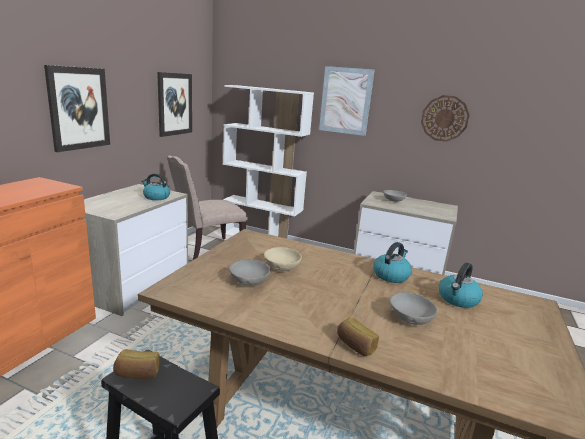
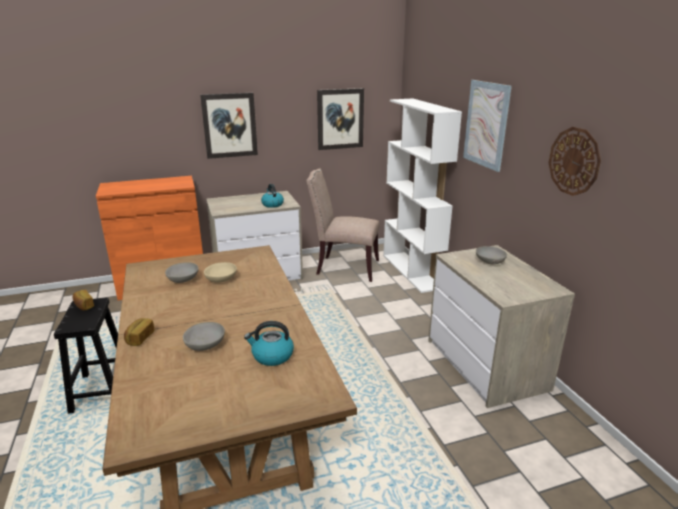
camera: 50 degrees right, 5 degrees up
kettle [373,242,412,283] -> none

